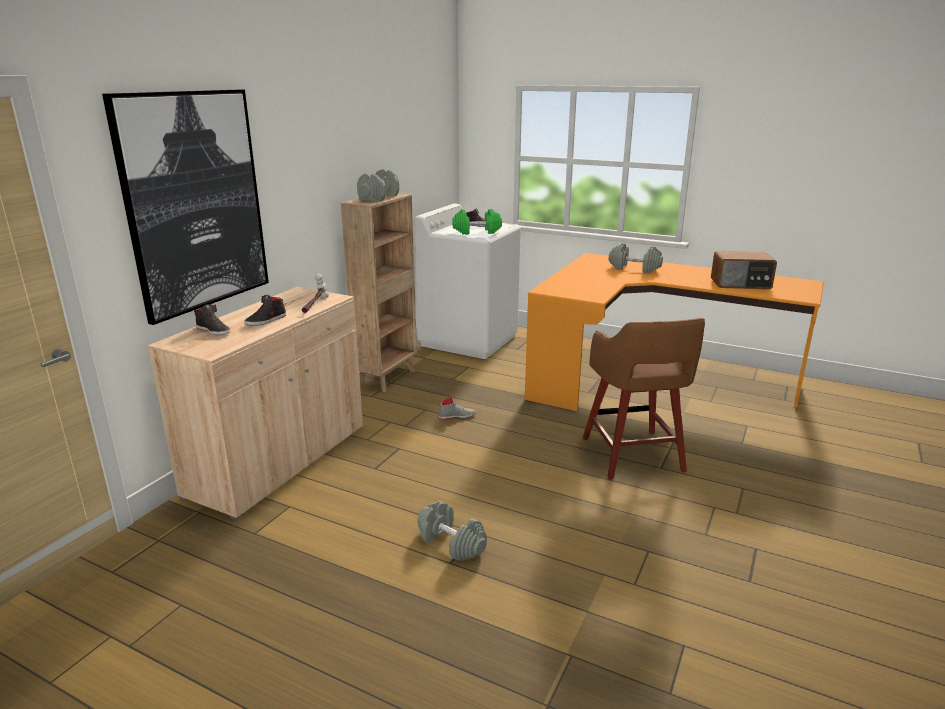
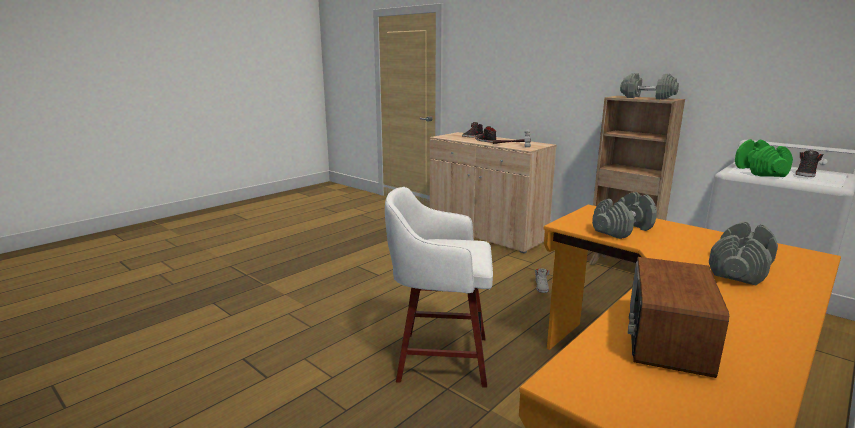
camera: 105 degrees right, 5 degrees down
picture [102,90,269,325] -> none
grey dumbbell [417,501,487,561] -> grey dumbbell moved to [592,192,657,239]
brown stool [583,318,705,480] -> white stool [385,187,493,388]

